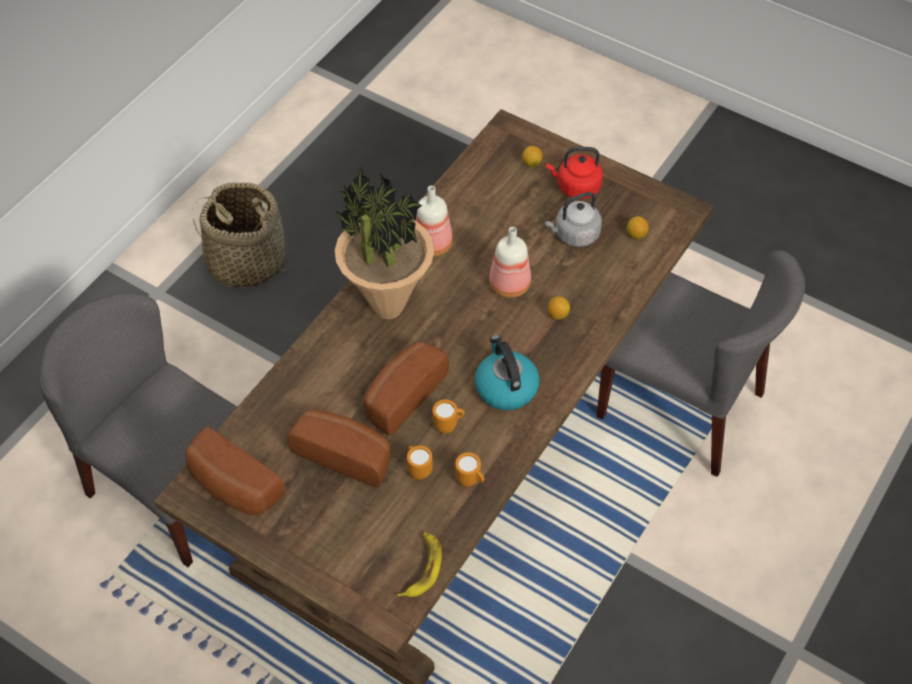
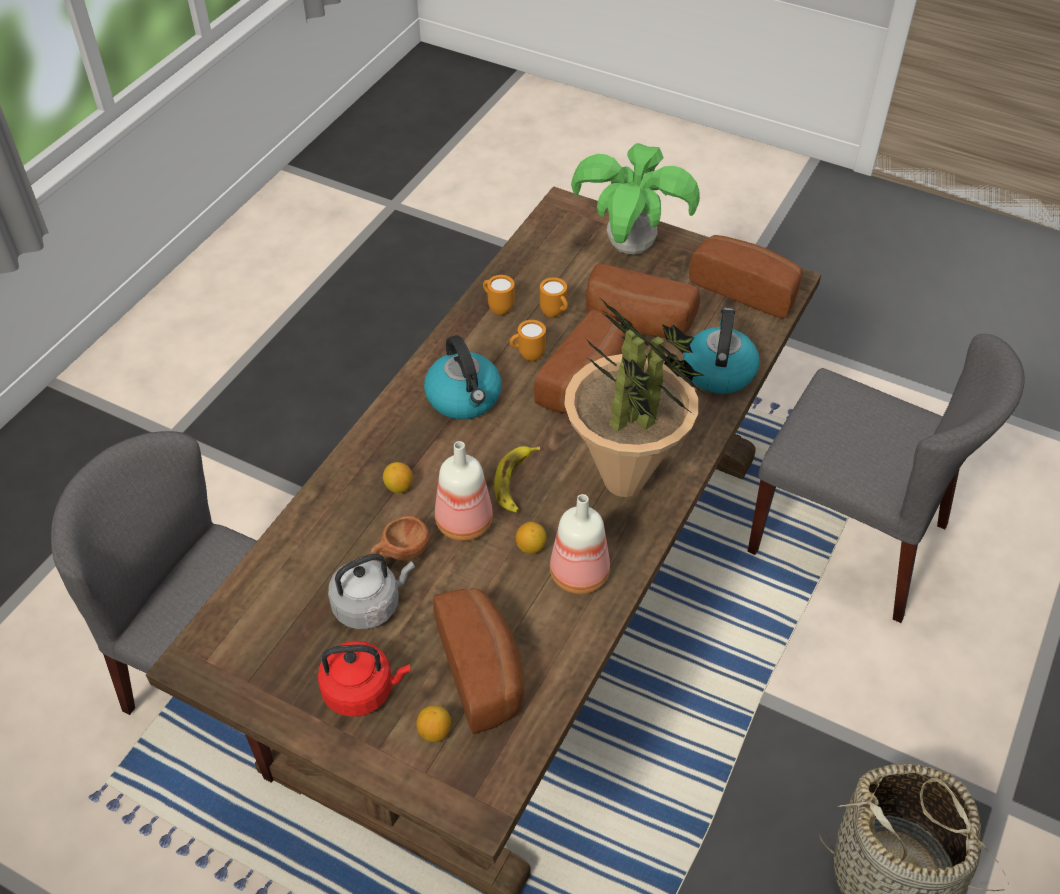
camera: 175 degrees right, 5 degrees down
banana [398,532,442,597] -> banana moved to [494,446,540,513]
lemon [627,216,649,239] -> lemon moved to [516,522,547,554]
none -> brown cup [371,516,430,561]
none -> bread [433,588,524,735]
none -> potted plant [571,143,700,255]
none -> kettle [683,308,760,394]

